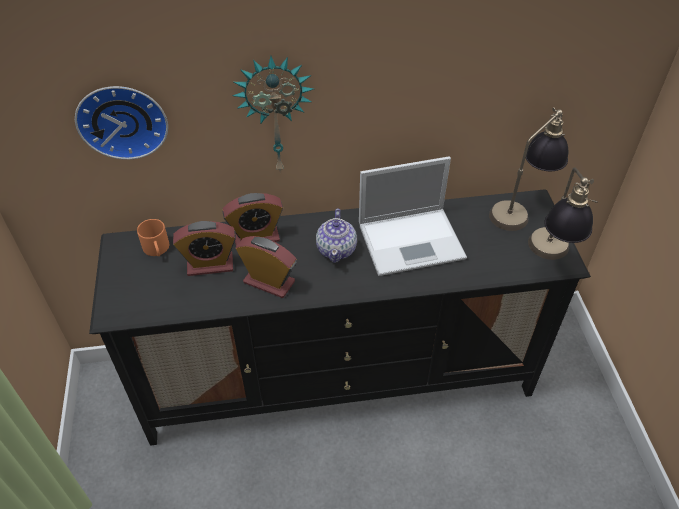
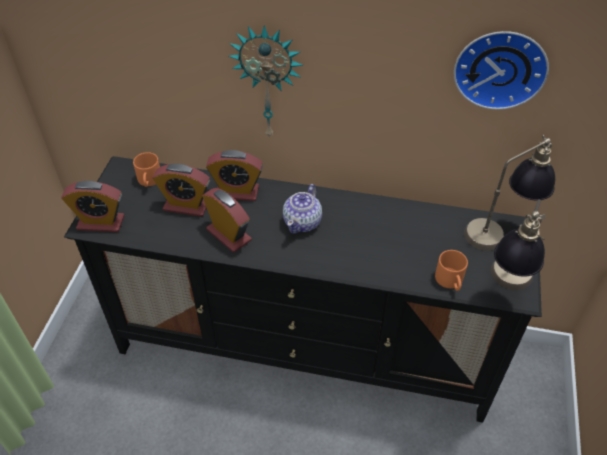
camera: 20 degrees right, 0 degrees up
wall clock [75,86,168,160] -> wall clock moved to [454,31,549,110]
laptop [359,157,467,276] -> none
none -> alarm clock [61,181,125,232]
none -> orange mug [435,250,468,291]

